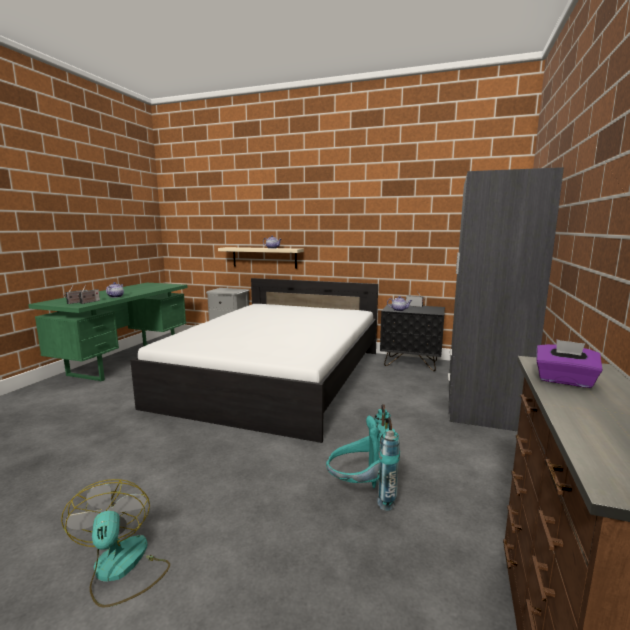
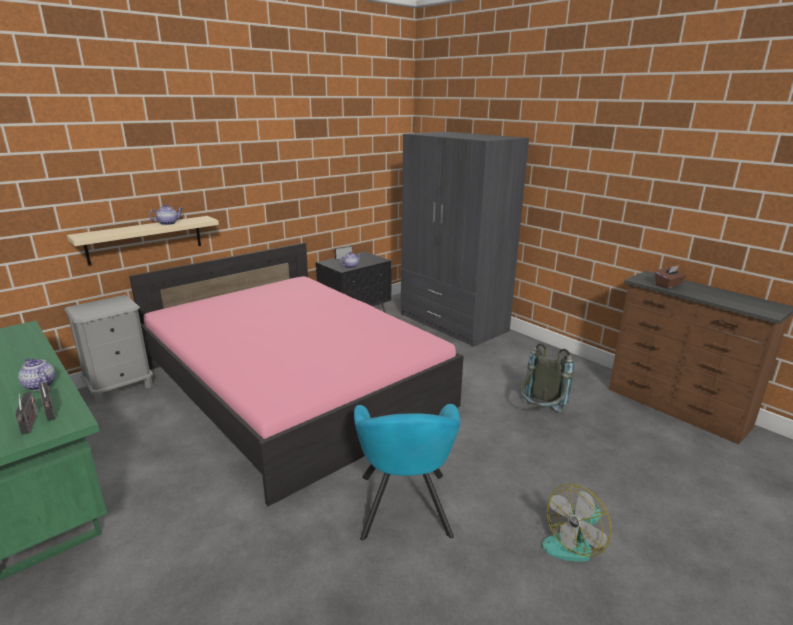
camera: 60 degrees left, 10 degrees up
fan [61,479,170,608] -> fan turned 45 degrees counterclockwise [542,484,611,562]
white bed [130,278,378,443] -> pink bed [129,242,464,506]
turquoise backpack [326,404,400,511] -> grey backpack [520,343,574,412]
purple tissue box [536,340,603,388] -> brown tissue box [655,265,686,289]
none -> turquoise armchair [354,404,460,540]

